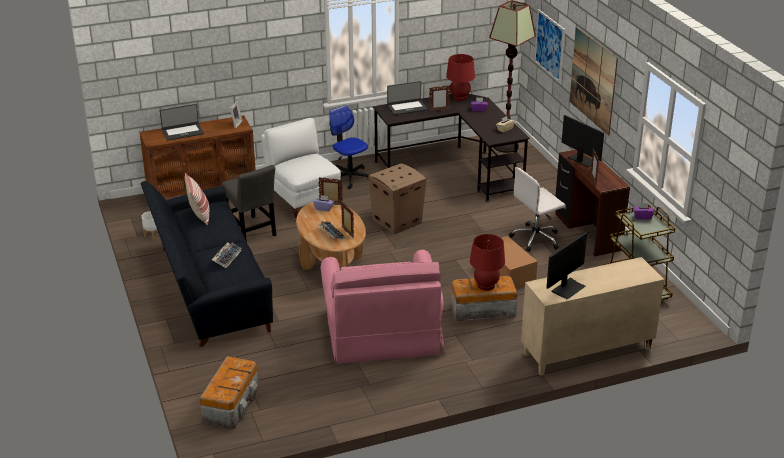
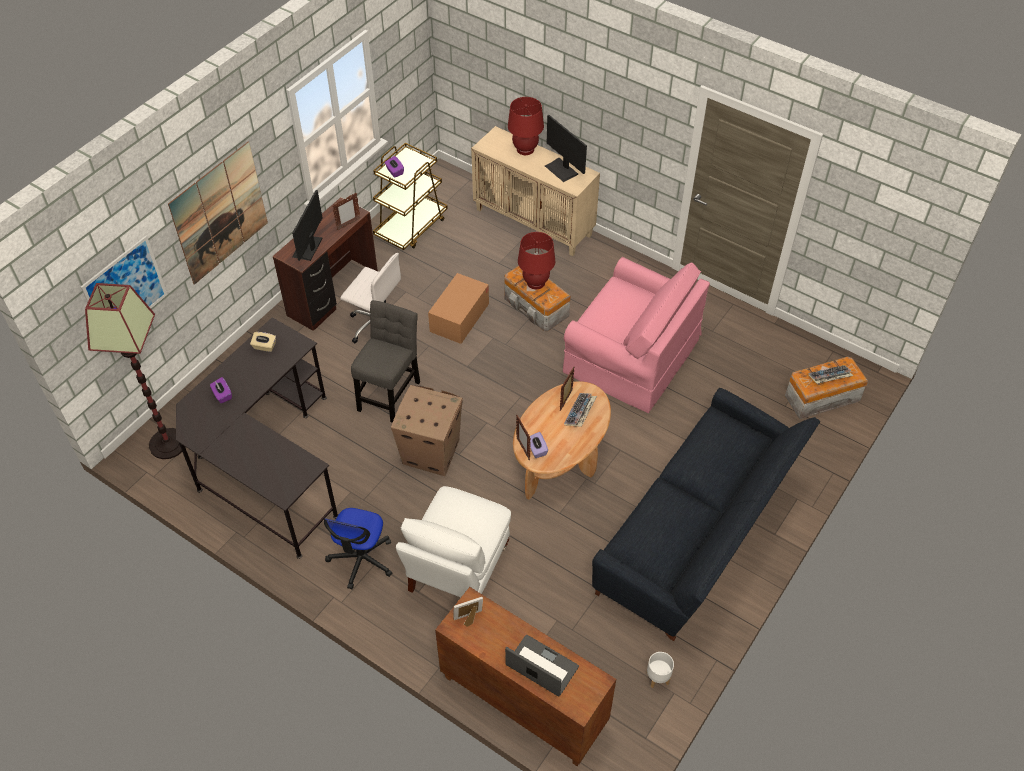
camera: 125 degrees left, 20 degrees up
pillow [185,173,209,225] -> none
keyboard [212,242,242,268] -> keyboard moved to [808,365,853,384]
grey chair [222,165,276,243] -> grey chair moved to [351,300,420,422]
pink armchair [320,250,447,364] -> pink armchair turned 75 degrees clockwise [563,257,710,413]
laptop [387,81,428,115] -> none
picture frame [429,85,451,112] -> none
red table lamp [446,54,475,101] -> red table lamp moved to [508,97,544,155]
monitor [546,232,587,300] -> monitor turned 135 degrees counterclockwise [545,115,587,182]

